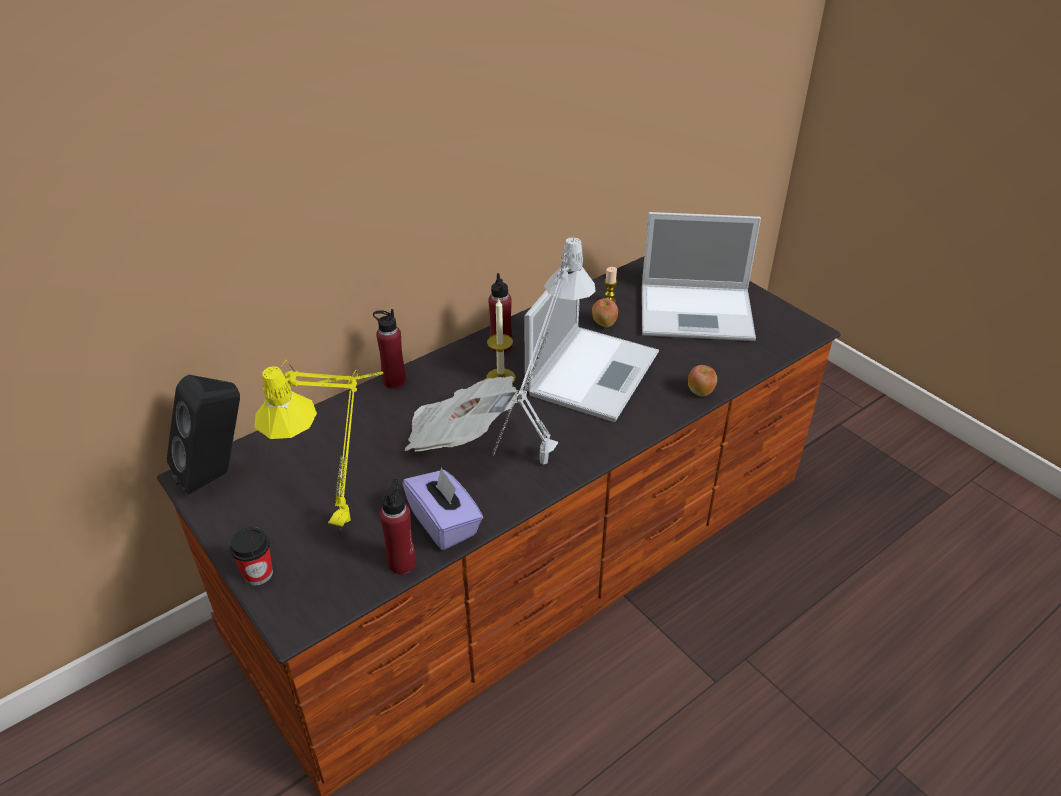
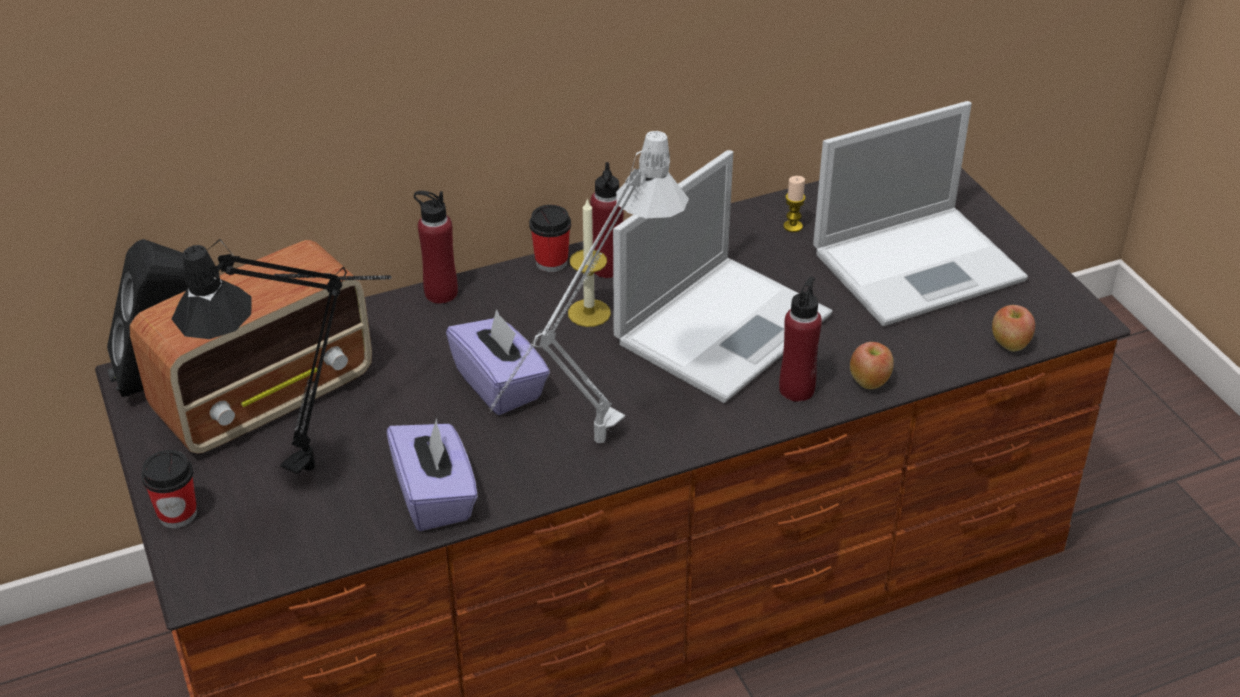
camera: 15 degrees right, 0 degrees up
yellow table lamp [254,360,383,527] -> black table lamp [172,239,392,477]
red bottle [380,479,416,574] -> red bottle moved to [779,277,822,402]
newspaper [405,376,518,451] -> purple tissue box [446,309,550,415]
apple [592,298,618,327] -> apple moved to [992,305,1035,351]
laptop [642,212,761,341] -> laptop turned 45 degrees counterclockwise [813,101,1028,326]
none -> radio [130,240,372,453]
none -> cup [529,205,571,272]

